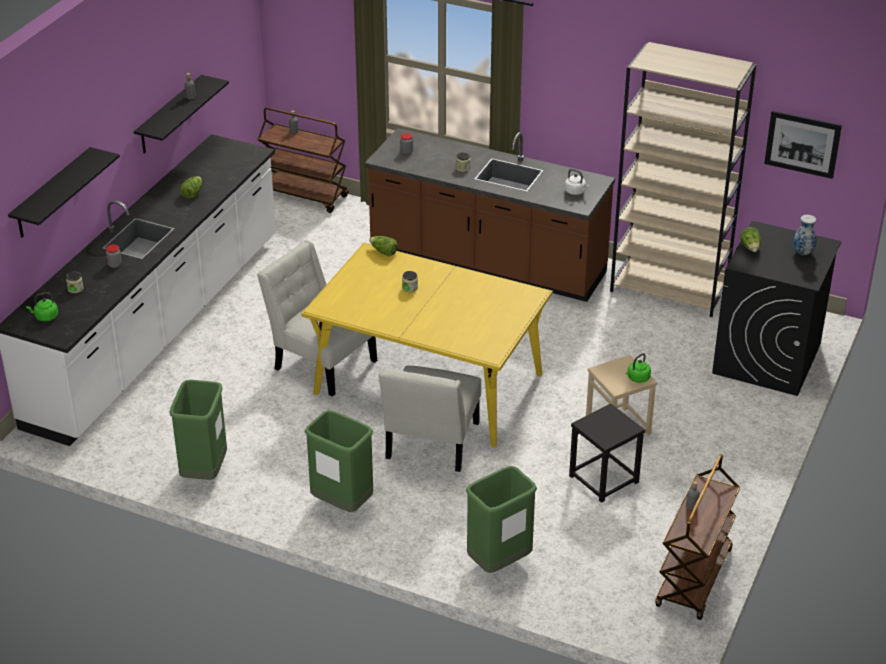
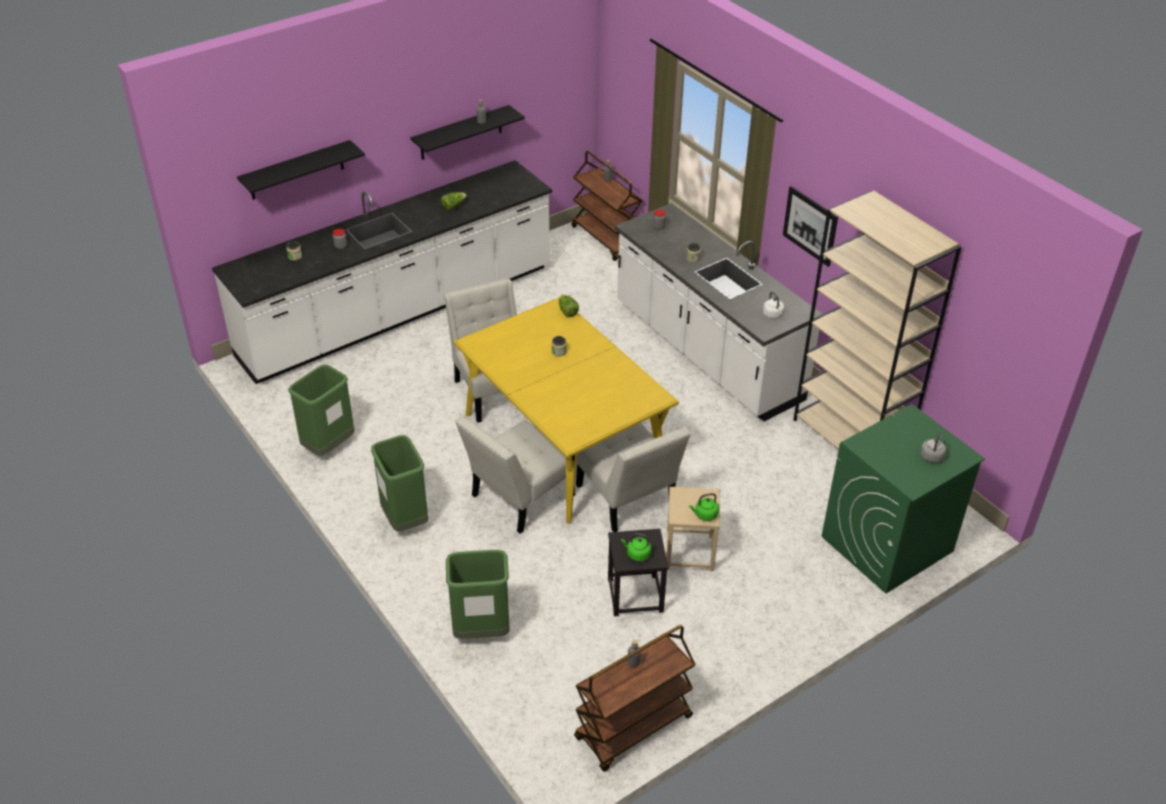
camera: 30 degrees right, 5 degrees up
green kettle [26,292,58,322] -> green kettle moved to [621,533,651,562]
brown counter [365,128,615,302] -> white counter [615,203,822,422]
black washing machine [712,221,842,396] -> green washing machine [822,404,985,594]
lettuce [740,227,761,252] -> none
picture [764,111,842,179] -> picture moved to [783,186,838,267]
vase [793,215,817,255] -> grey kettle [921,432,946,462]
none -> white chair [576,423,691,532]

